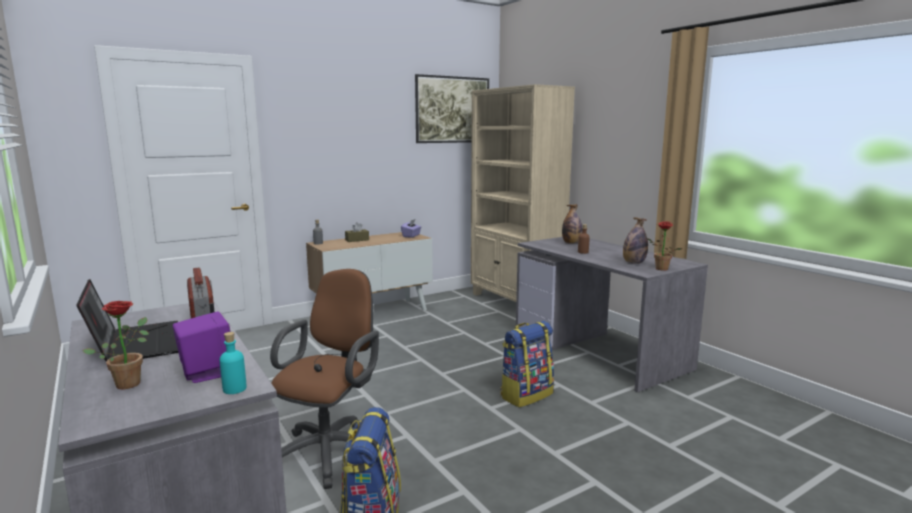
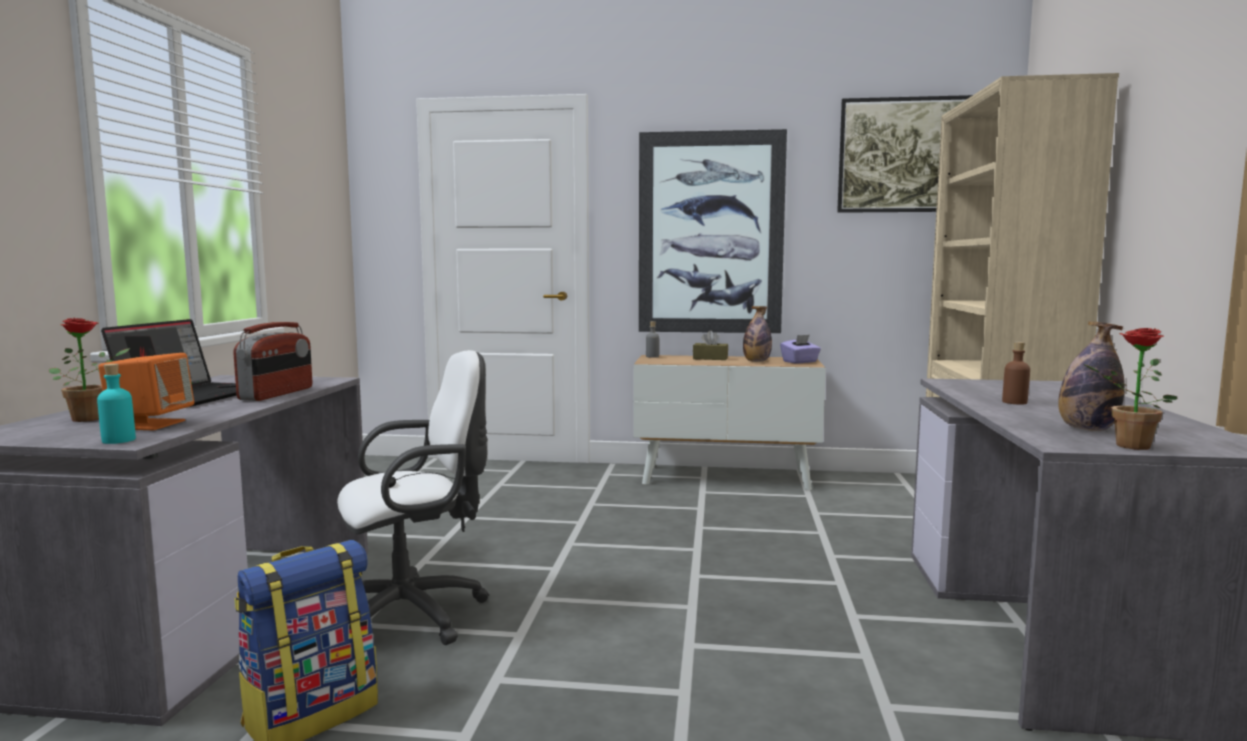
camera: 40 degrees right, 5 degrees down
purple speaker [173,312,231,383] -> orange speaker [98,353,194,430]
brown office chair [270,269,379,489] -> white office chair [337,350,489,645]
backpack [500,321,554,407] -> none
bottle [562,204,583,244] -> bottle moved to [743,306,772,362]
none -> picture [639,129,787,333]

